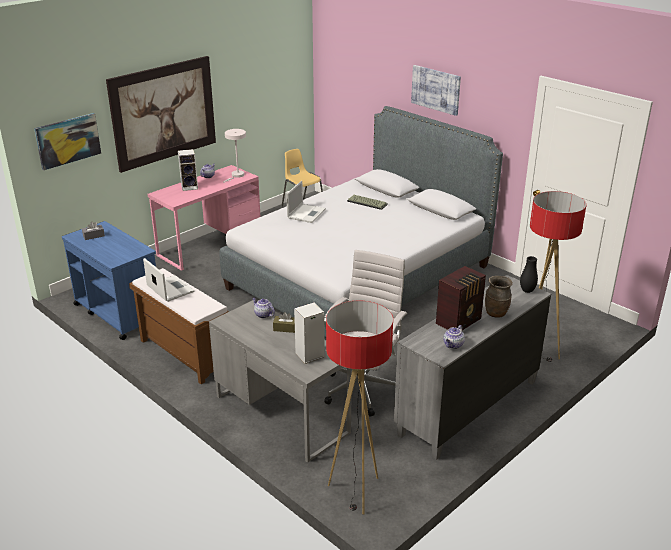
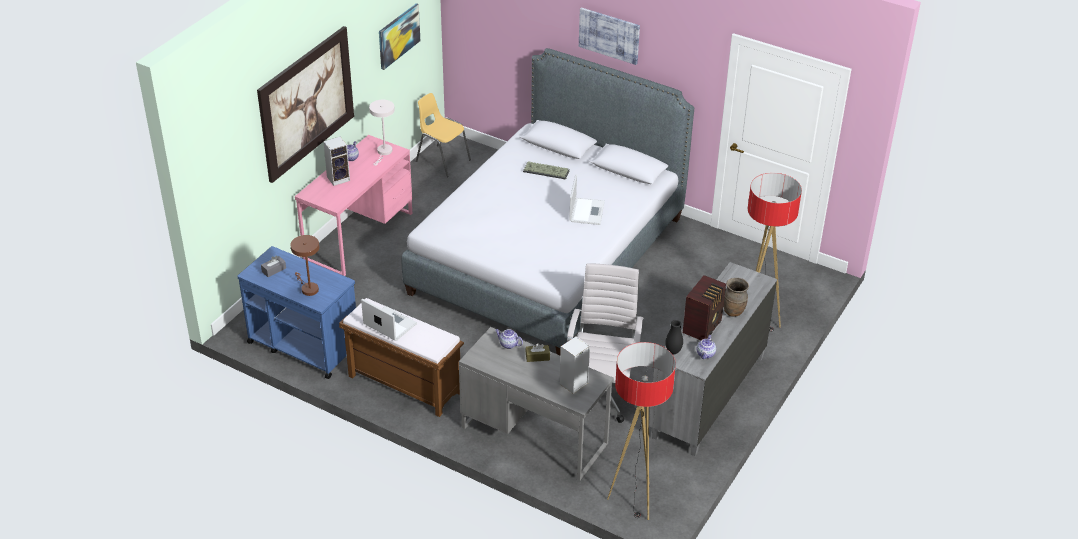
camera: 15 degrees left, 10 degrees up
picture [34,113,101,170] -> picture moved to [379,3,420,70]
laptop [286,181,326,223] -> laptop moved to [569,174,605,225]
black vase [520,256,538,293] -> black vase moved to [665,320,683,354]
none -> brown table lamp [290,235,319,296]

